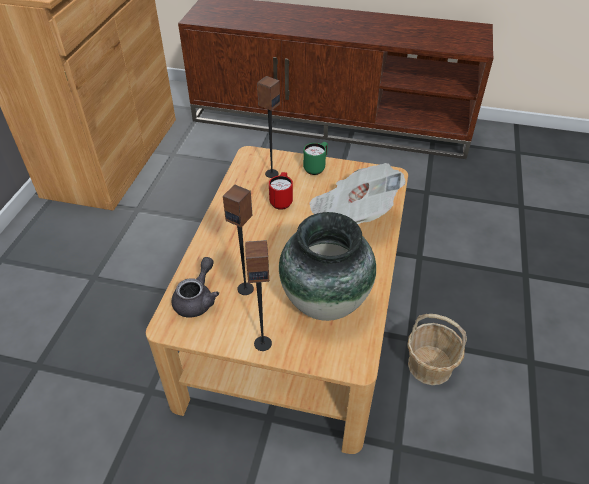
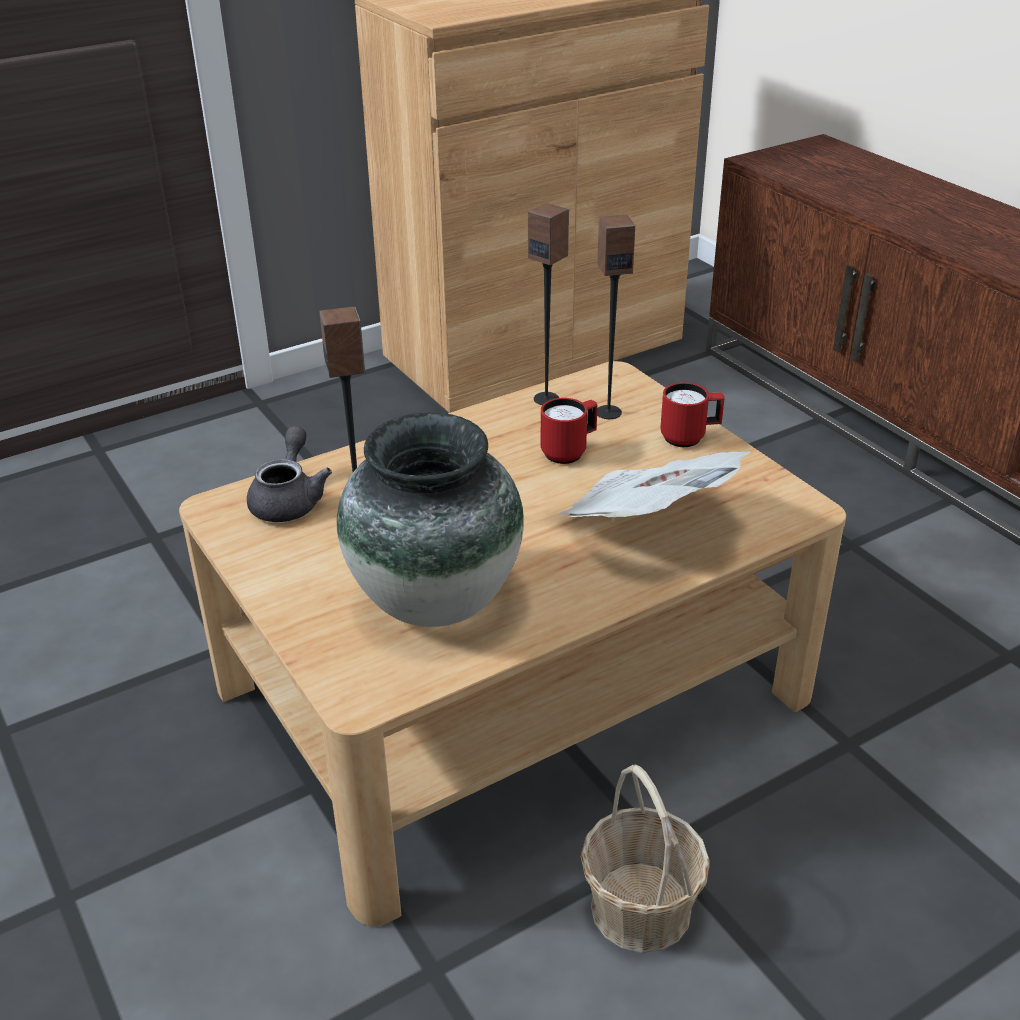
camera: 45 degrees right, 10 degrees down
grey teapot [172,257,219,318] -> grey teapot turned 60 degrees counterclockwise [247,426,332,522]
speaker [245,240,272,351] -> speaker moved to [528,203,569,405]
green mug [303,142,328,175] -> red mug [660,382,725,447]

